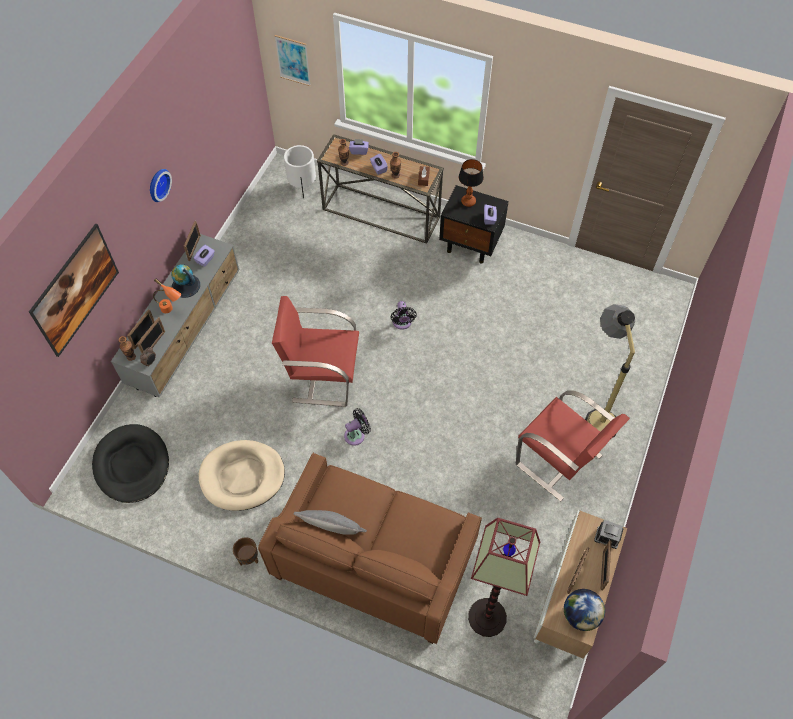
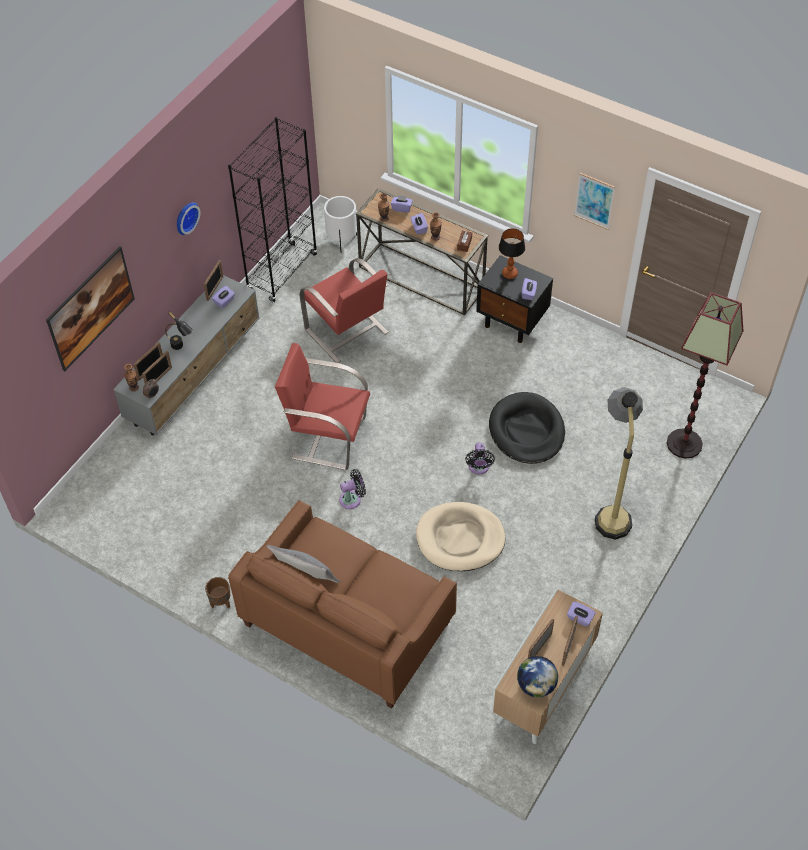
camera: 10 degrees right, 5 degrees down
black dog bed [92,424,169,503] -> black dog bed moved to [489,392,565,464]
orange table lamp [153,279,181,313] -> black table lamp [165,311,193,350]
globe [171,264,200,298] -> none
beige dog bed [199,440,285,511] -> beige dog bed moved to [416,502,505,571]
picture [274,35,311,86] -> picture moved to [574,173,615,230]
black fan [391,301,417,330] -> black fan moved to [465,443,495,474]
floor lamp [468,518,540,637] -> floor lamp moved to [667,292,743,459]
red armchair [516,390,630,502] -> red armchair moved to [299,258,389,363]
alarm clock [594,520,624,549] -> purple tissue box [567,601,596,627]
none -> black bookcase [228,117,318,302]

